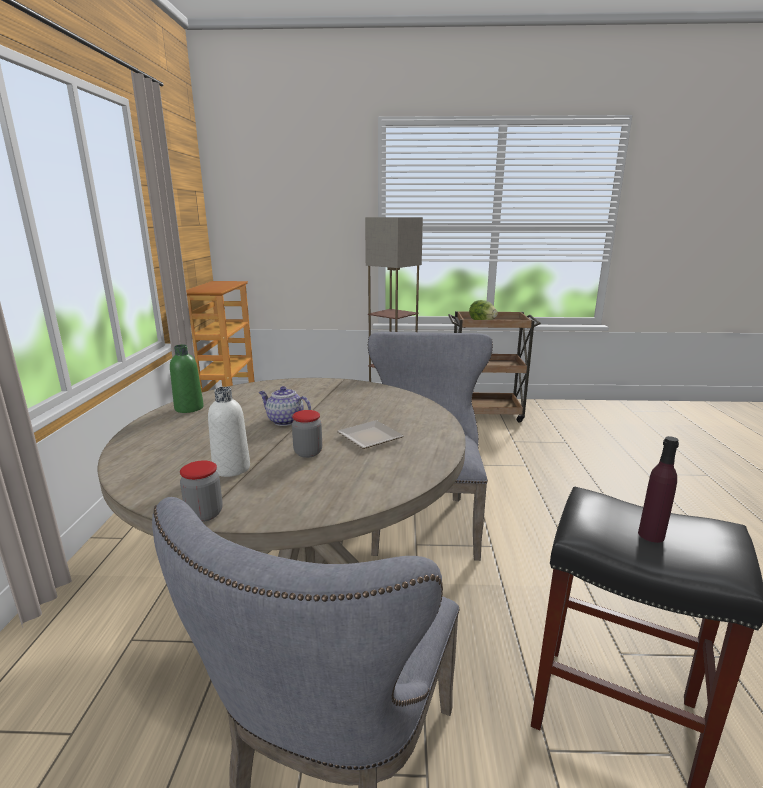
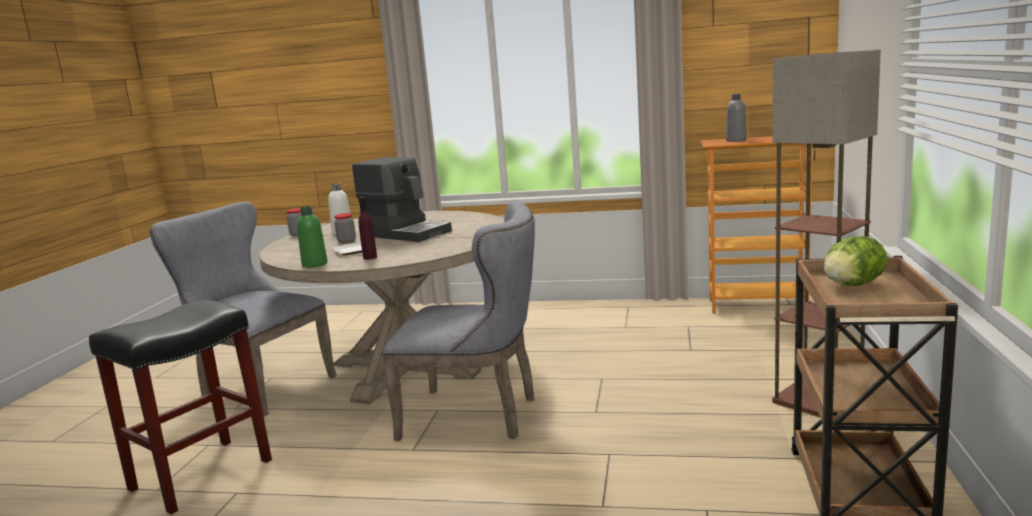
camera: 100 degrees right, 5 degrees down
green bottle [170,345,204,413] -> green bottle moved to [297,206,327,268]
teapot [258,386,311,426] -> coffee machine [352,157,452,242]
purple bottle [638,436,679,543] -> purple bottle moved to [358,197,377,260]
none -> grey bottle [726,94,747,142]

